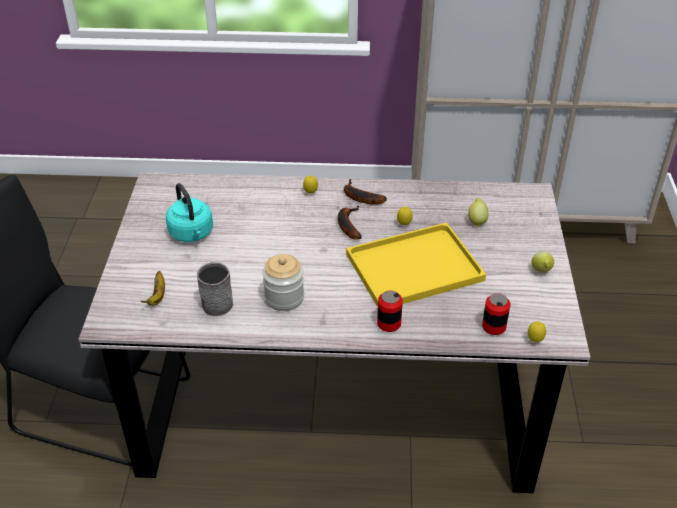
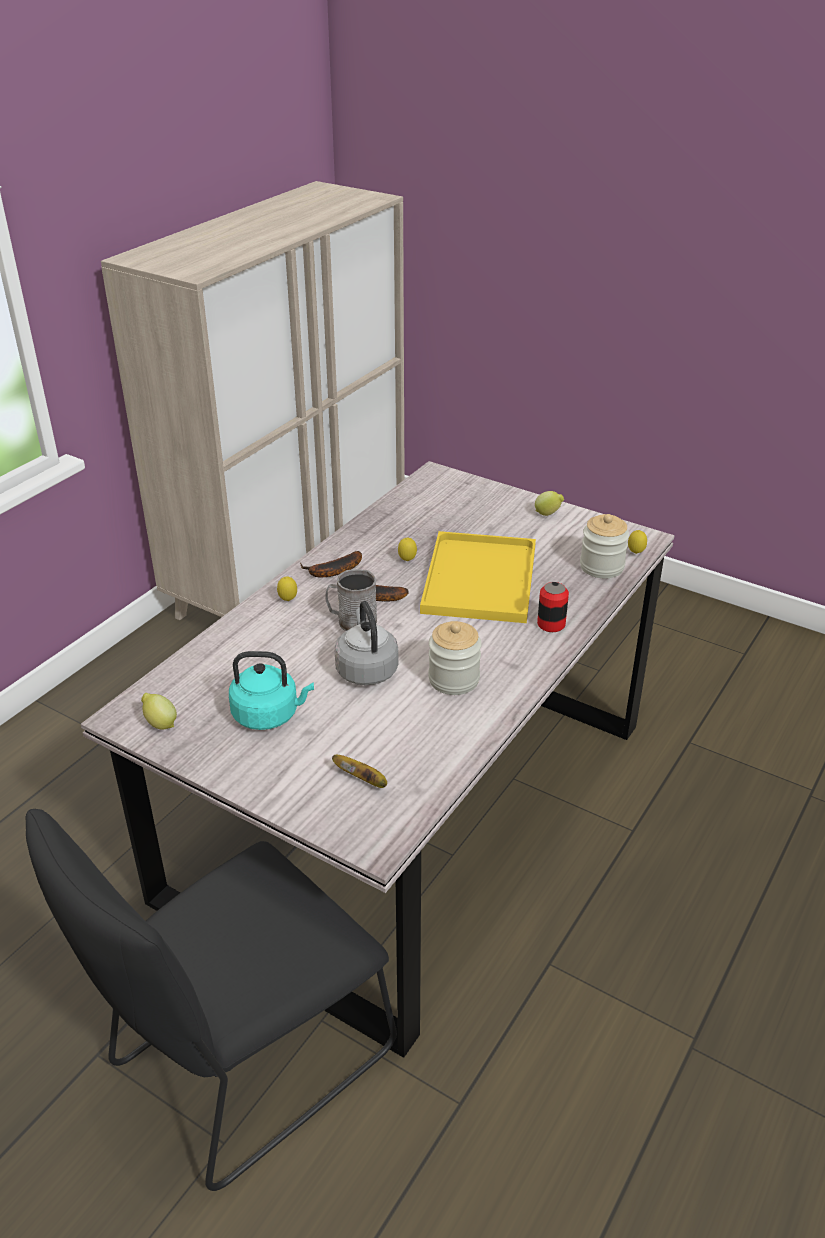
camera: 60 degrees left, 5 degrees down
grey mug [197,262,233,316] -> grey mug moved to [325,569,377,631]
lemon [468,198,488,227] -> lemon moved to [141,693,177,730]
can [482,293,511,335] -> jar [580,514,629,578]
none -> grey kettle [334,601,399,685]

